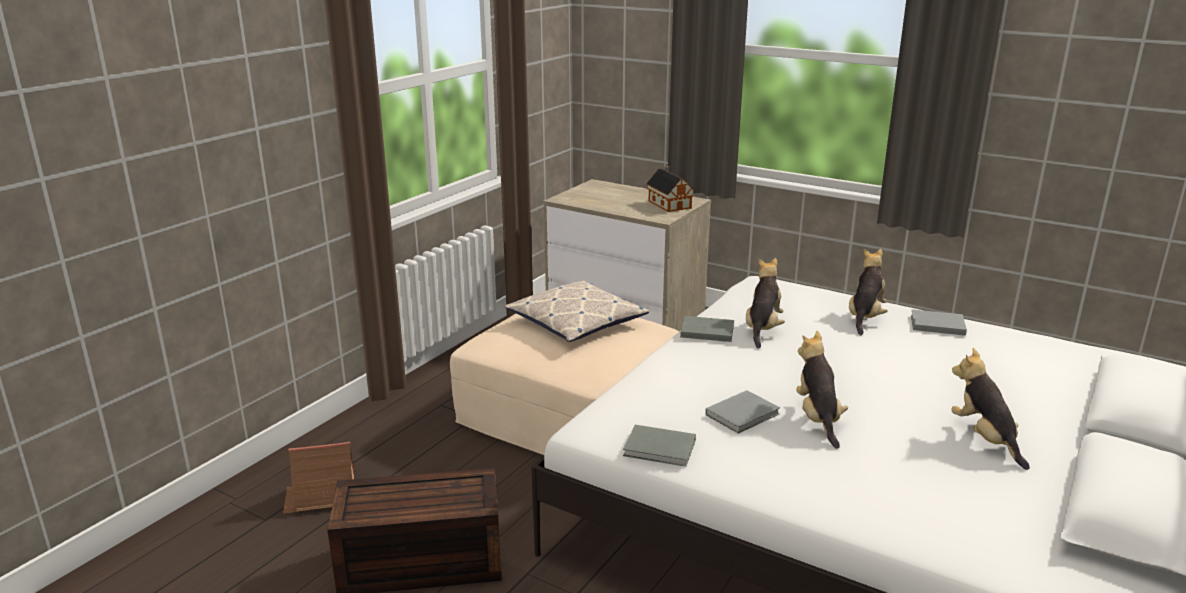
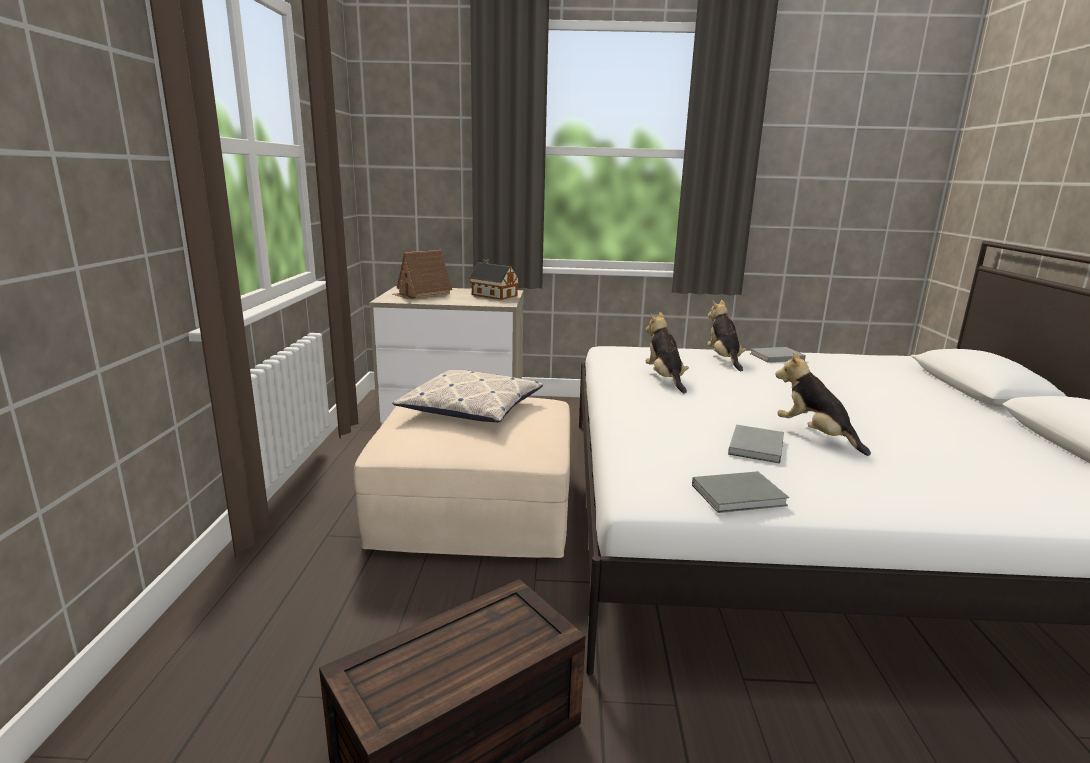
camera: 30 degrees left, 5 degrees down
toy house [283,442,355,514] -> toy house moved to [392,250,452,299]
grey book [680,316,734,342] -> none
plush toy [951,348,1030,470] -> none

